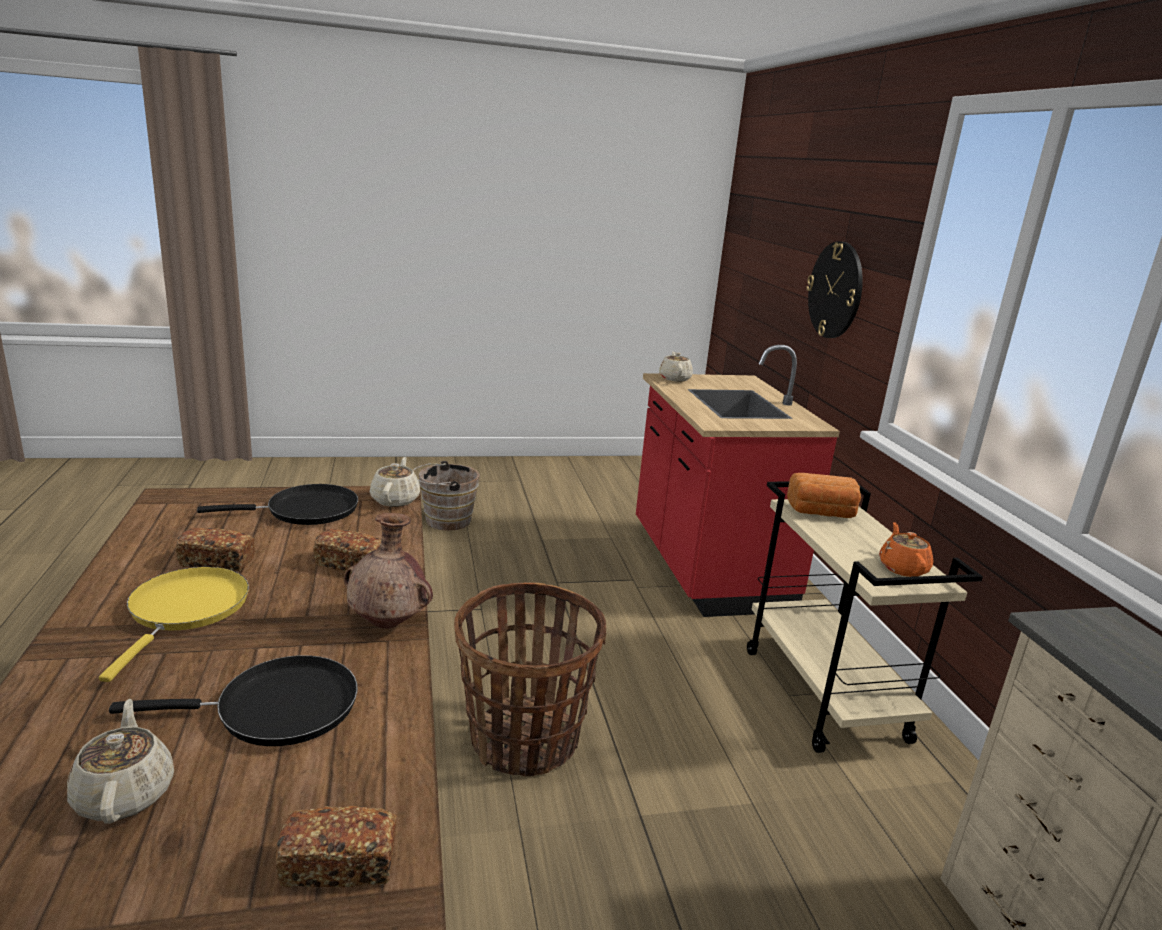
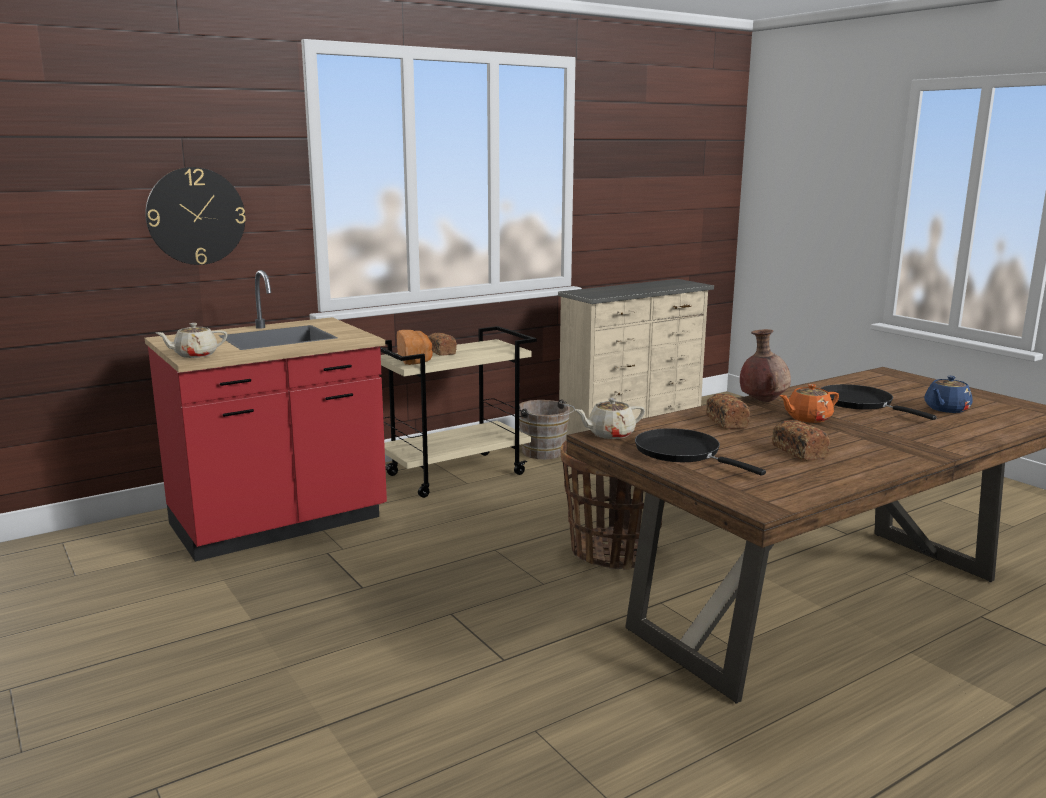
camera: 110 degrees left, 5 degrees down
beige teapot [67,699,174,824] -> blue teapot [924,376,973,413]
yellow frying pan [99,567,249,682] -> none
bread [276,806,397,888] -> bread moved to [428,333,457,356]
brown bucket [413,461,480,531] -> brown bucket moved to [519,399,575,459]
orange teapot [879,522,933,577] -> orange teapot moved to [779,384,839,423]

